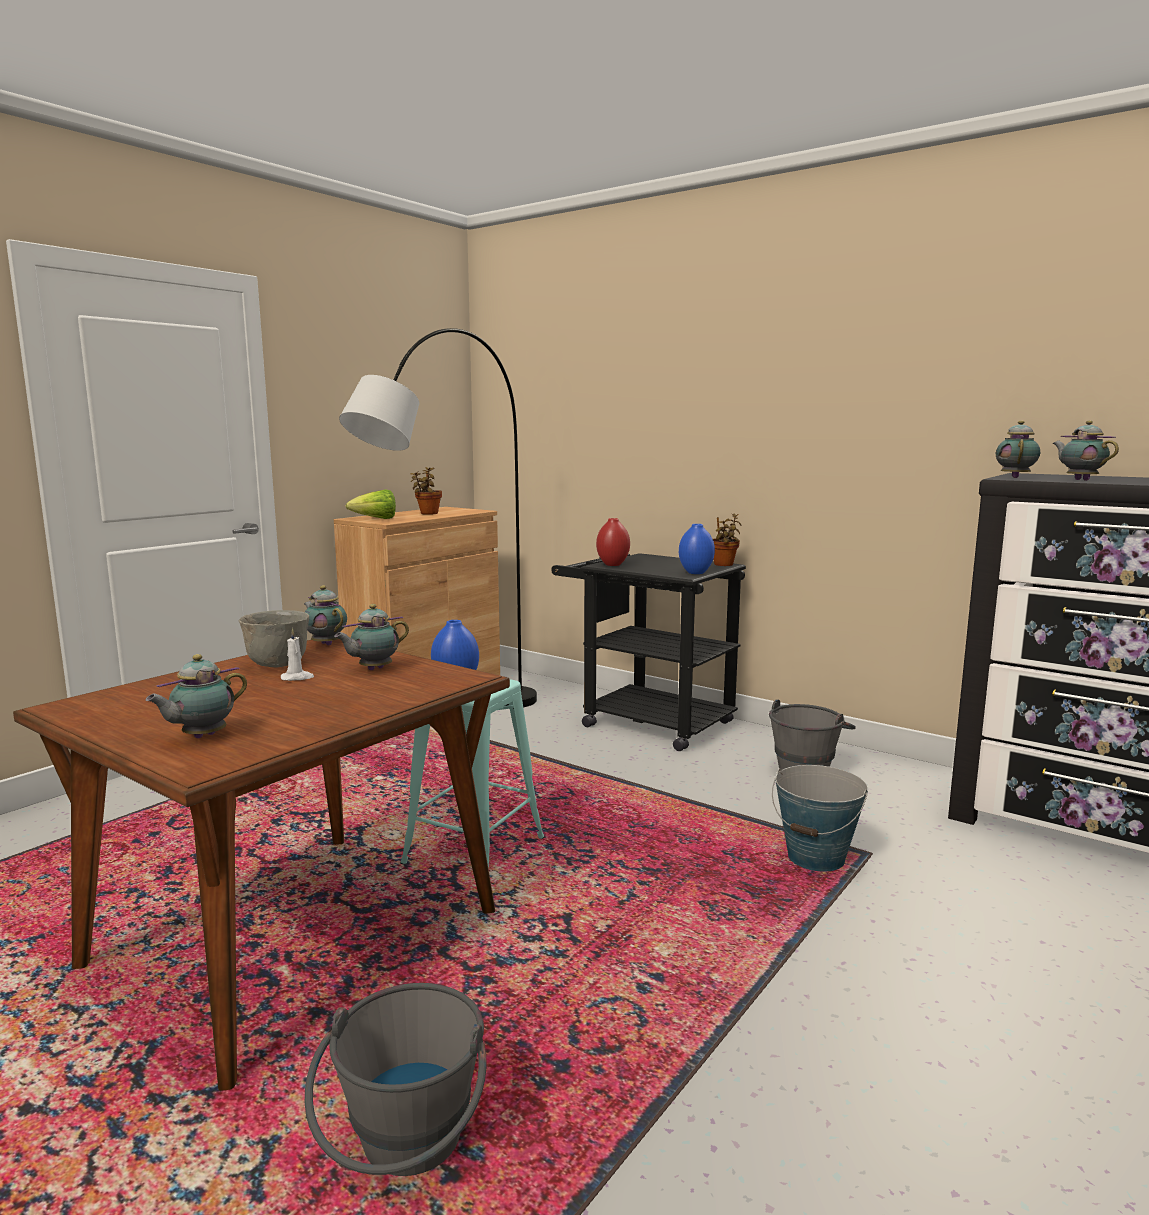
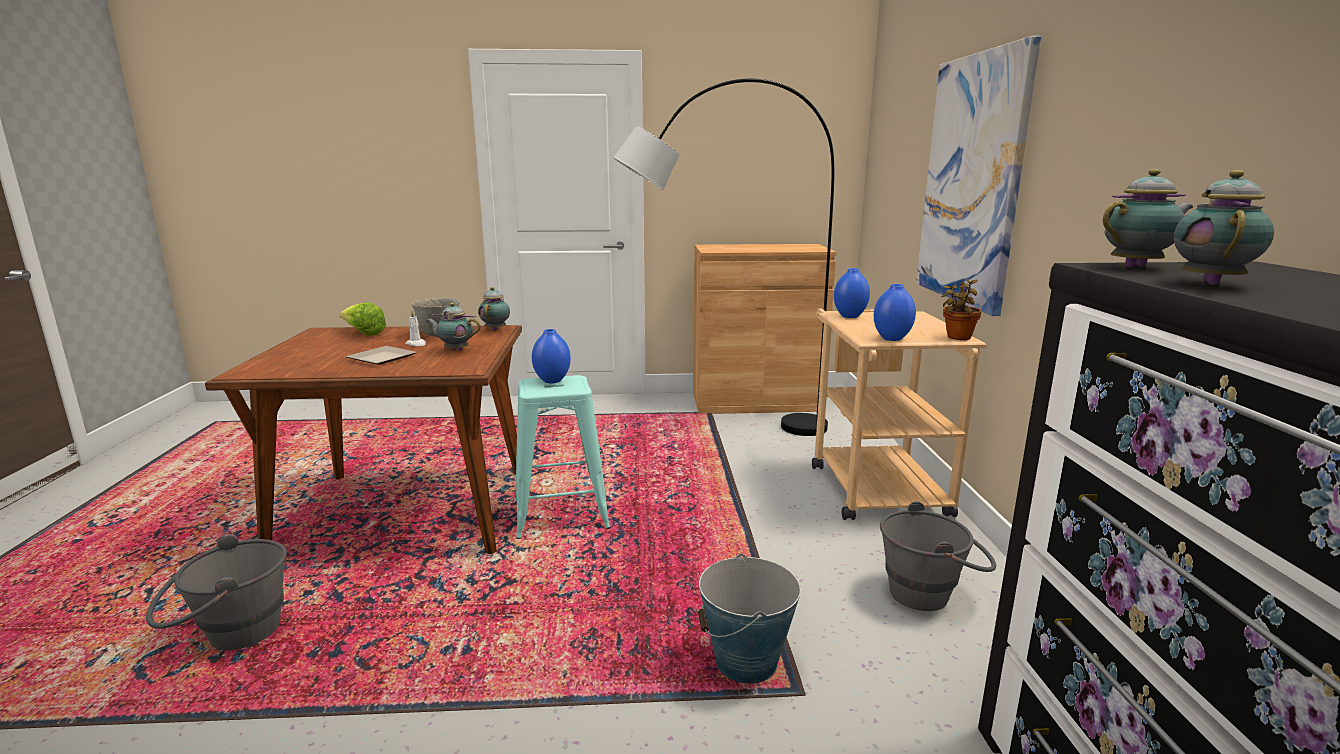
camera: 50 degrees right, 5 degrees up
teapot [146,654,247,738] -> none
lettuce [346,489,396,519] -> lettuce moved to [339,302,386,336]
potted plant [410,467,442,515] -> none
black cart [551,553,746,751] -> beige cart [812,309,986,520]
red vase [596,518,630,566] -> blue vase [834,268,870,318]
none -> plate [346,346,416,365]
none -> picture [916,36,1041,316]

